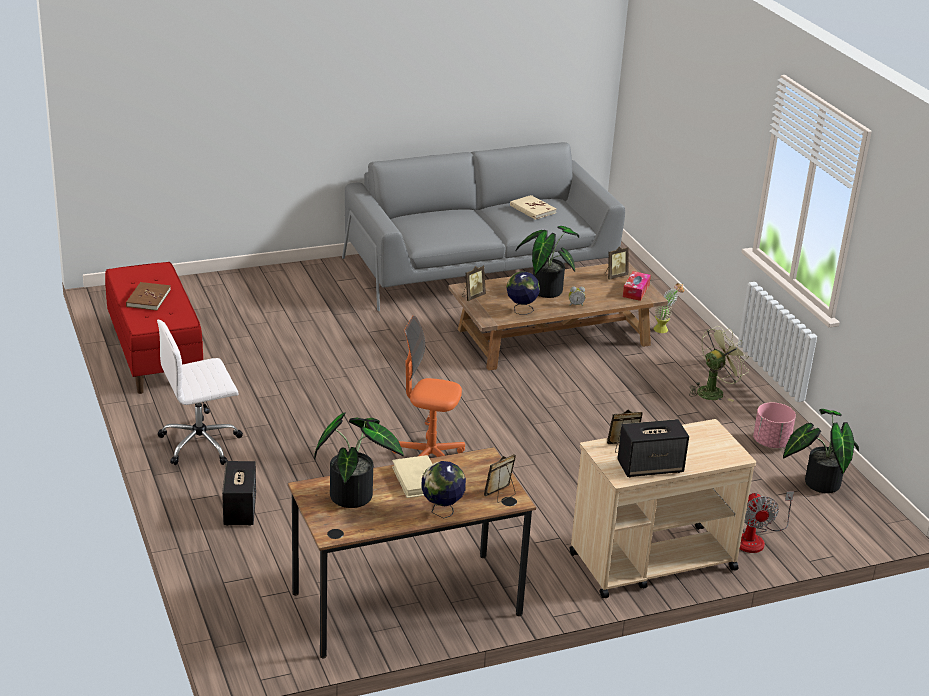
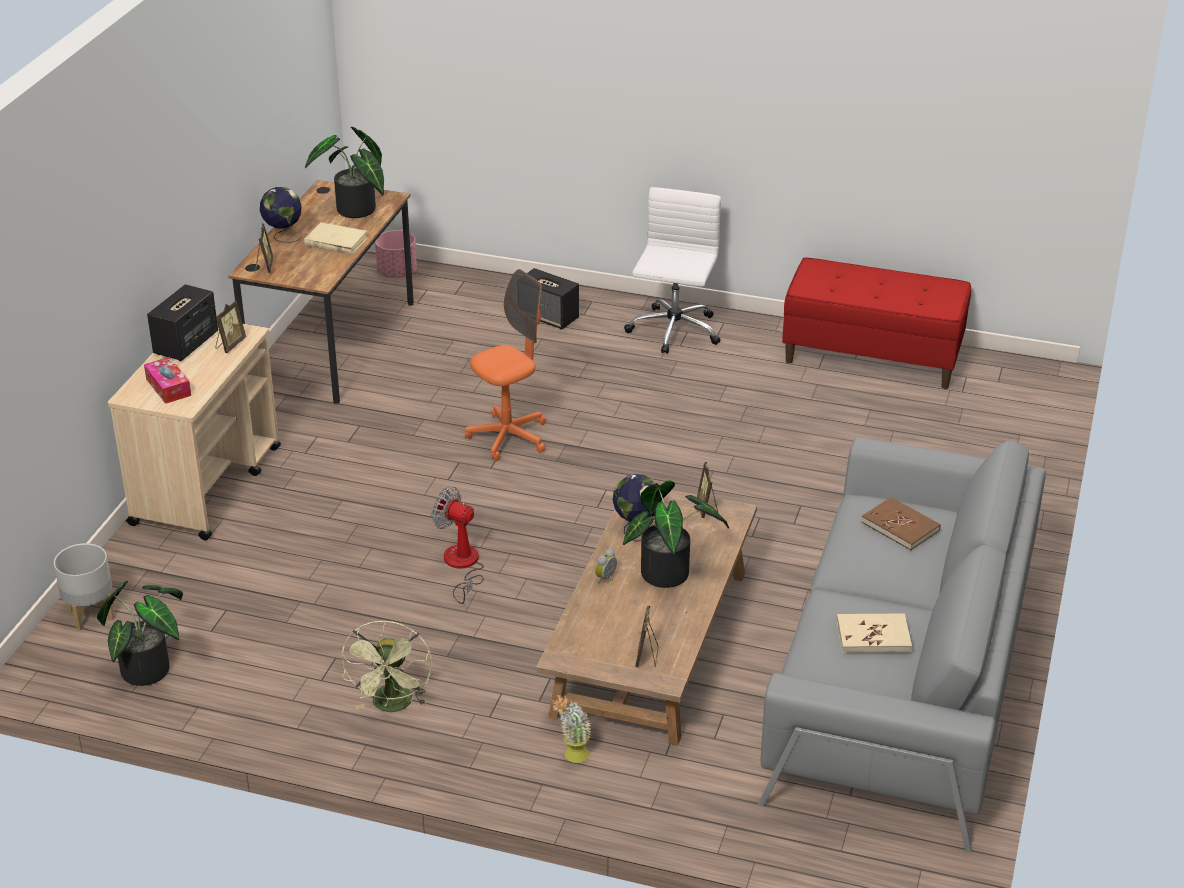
camera: 130 degrees right, 5 degrees up
brown book [126,282,171,311] -> brown book moved to [861,497,941,550]
tissue box [623,271,651,301] -> tissue box moved to [144,357,191,404]
fan [740,491,794,553] -> fan moved to [432,487,484,604]
pink planter [753,402,796,448] -> pink planter moved to [375,230,417,278]
none -> grey planter [54,543,115,630]

